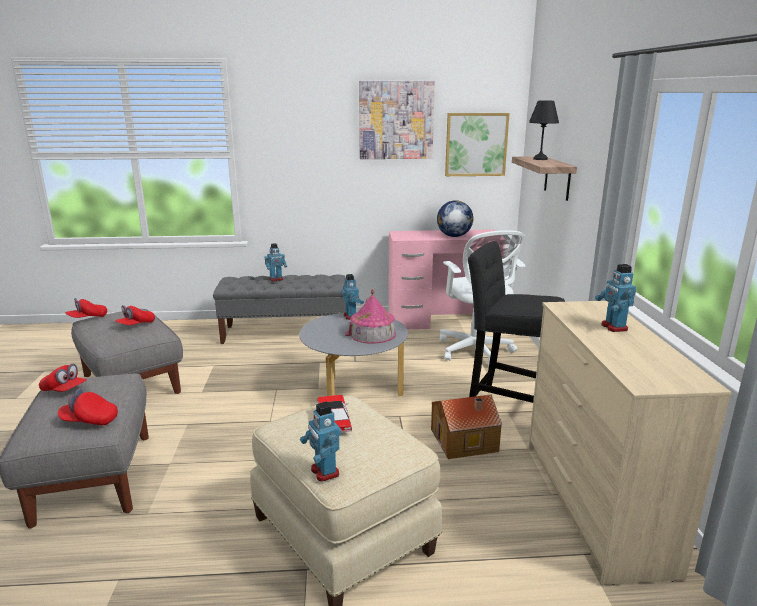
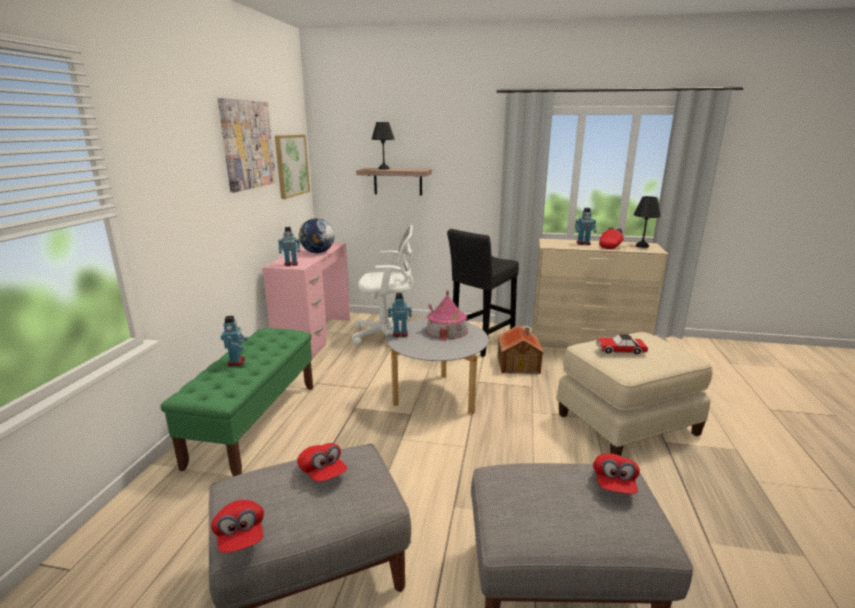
camera: 75 degrees left, 0 degrees up
red cap [39,364,87,392] -> red cap moved to [599,227,624,249]
grey bench [213,275,346,344] -> green bench [160,328,313,476]
toy robot [300,401,341,482] -> toy robot moved to [278,227,300,266]
none -> black table lamp [633,196,661,248]

